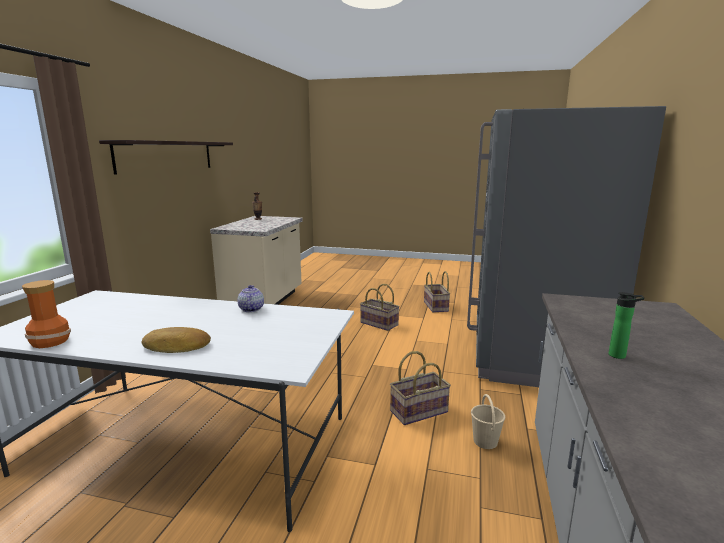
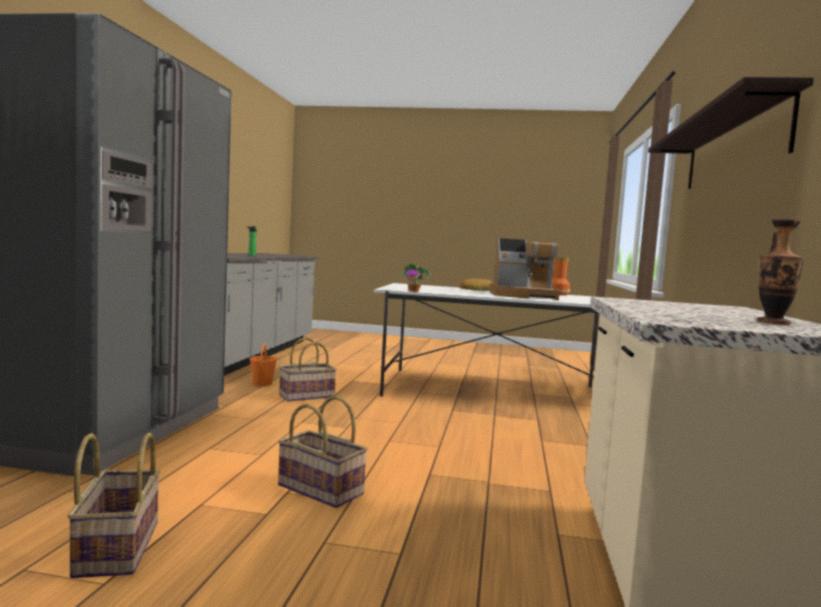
camera: 175 degrees right, 10 degrees down
teapot [237,285,264,312] -> none
beige bucket [471,394,505,449] -> orange bucket [250,344,277,386]
none -> potted plant [400,264,430,292]
none -> coffee machine [490,238,560,301]

